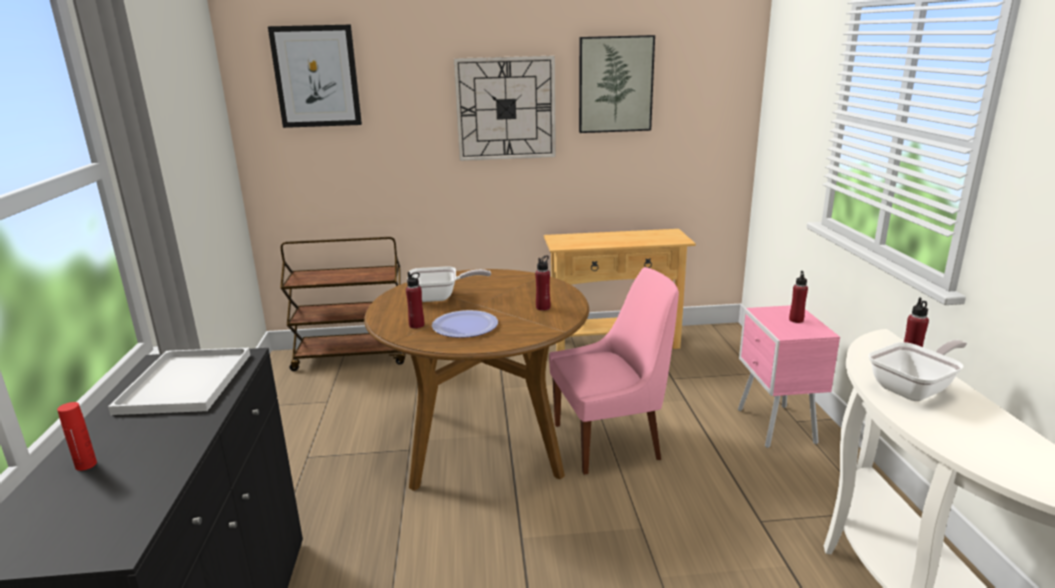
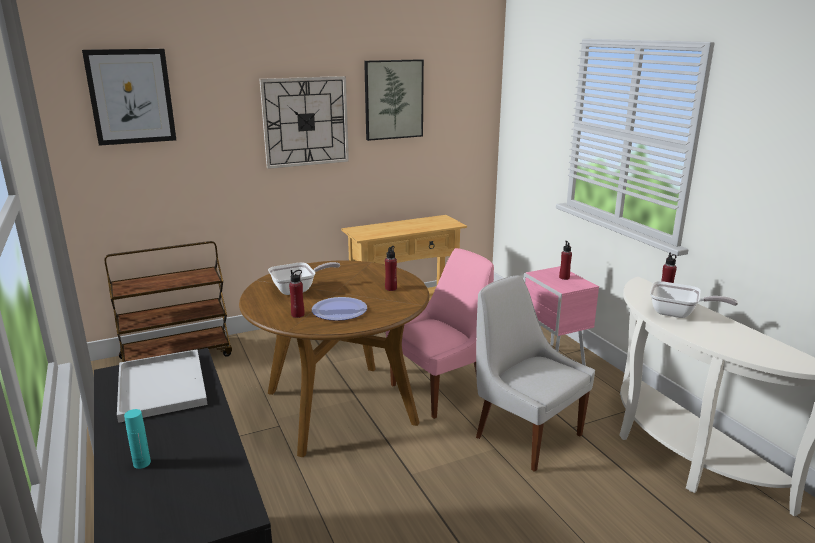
camera: 20 degrees left, 0 degrees up
red bottle [57,402,97,471] -> turquoise bottle [124,409,151,469]
frying pan [869,340,967,401] -> frying pan turned 75 degrees clockwise [650,281,738,318]
none -> white chair [476,275,595,472]

